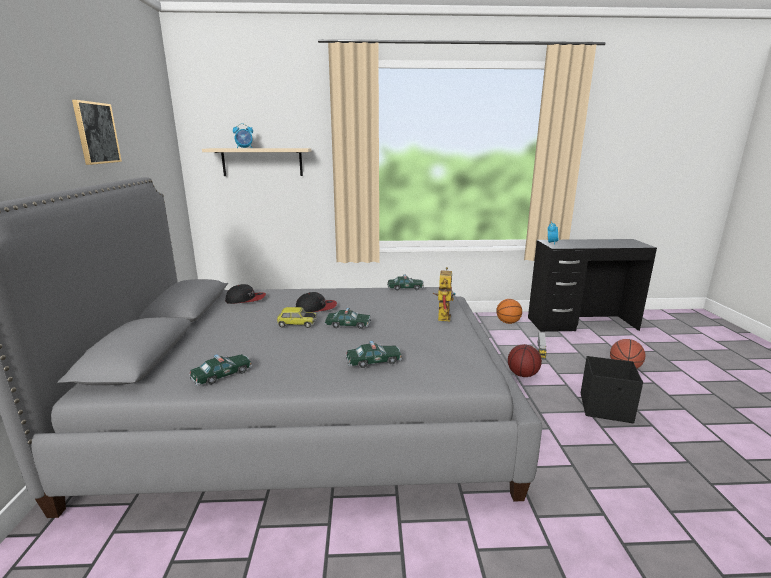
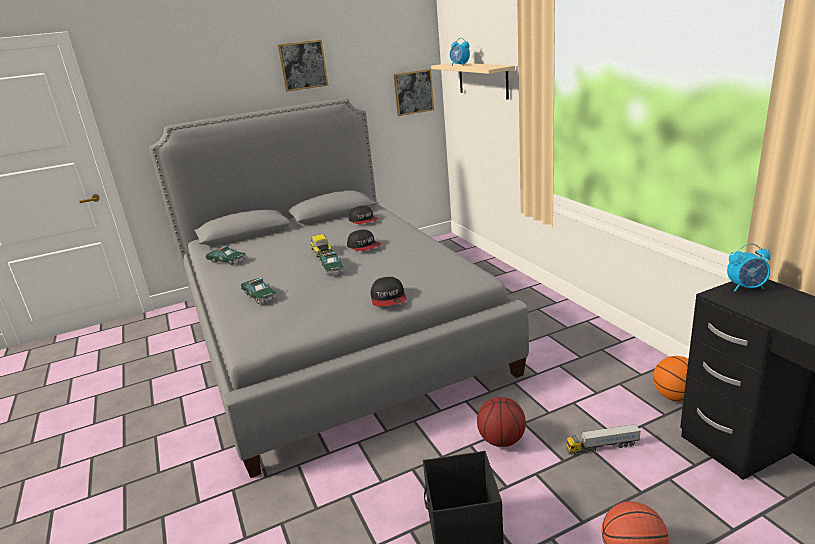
camera: 70 degrees right, 5 degrees up
toy car [387,275,424,291] -> none
toy robot [433,267,456,321] -> cap [371,277,406,306]
none -> picture [394,69,434,116]

